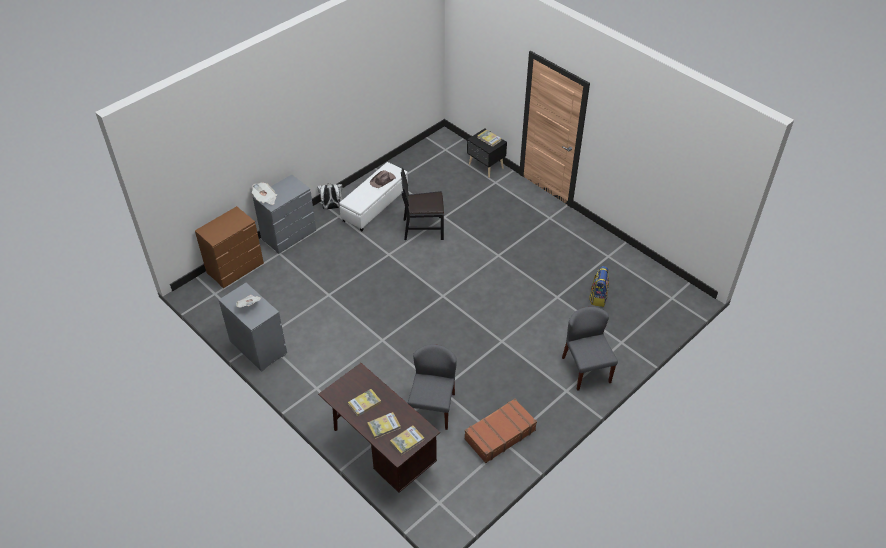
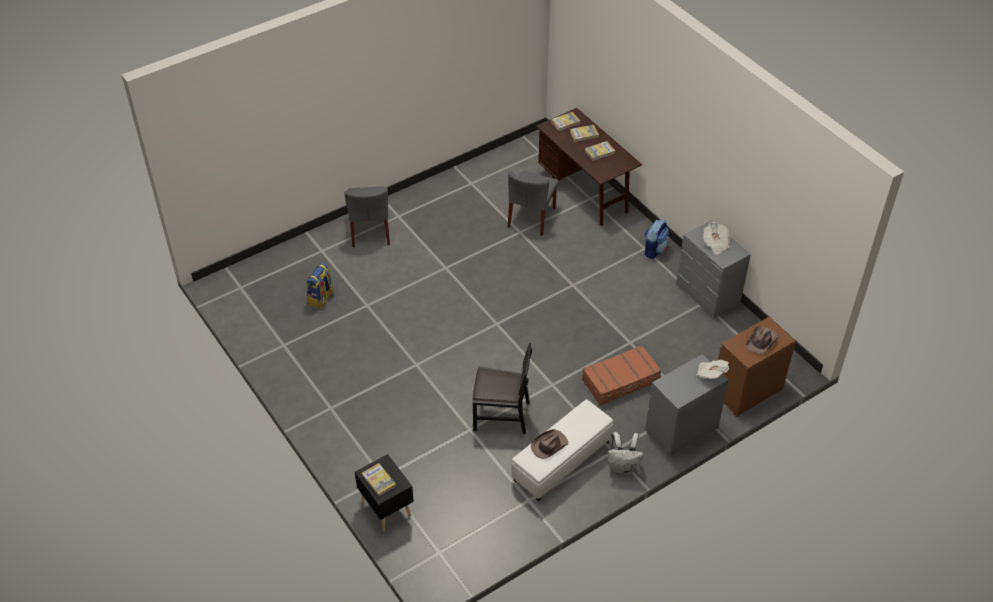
camera: 170 degrees left, 0 degrees up
brown suitcase [464,398,537,463] -> brown suitcase moved to [582,345,661,405]
none -> backpack [644,219,669,259]
none -> brown hat [746,326,779,354]

